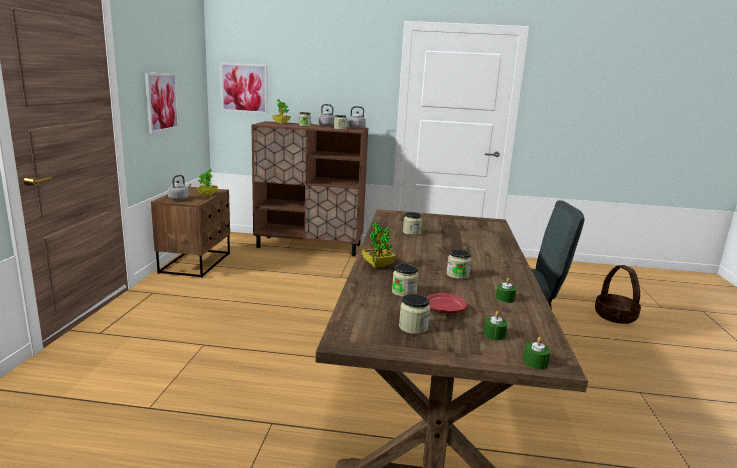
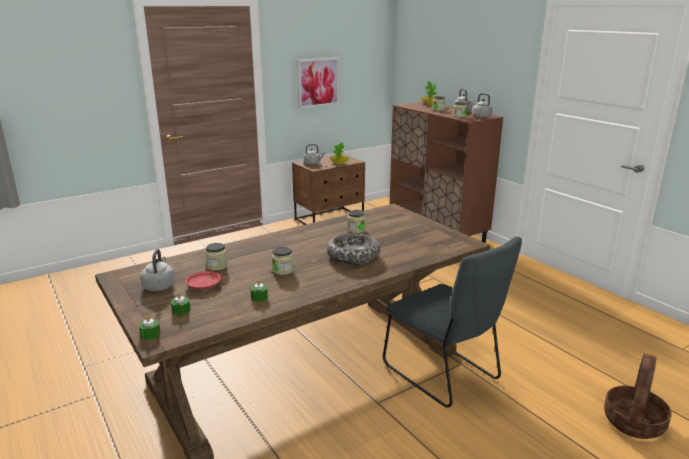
camera: 50 degrees right, 5 degrees up
picture [220,62,268,114] -> none
potted plant [362,222,396,268] -> none
jar [399,294,430,334] -> grey kettle [140,249,175,291]
none -> bowl [327,233,380,265]

